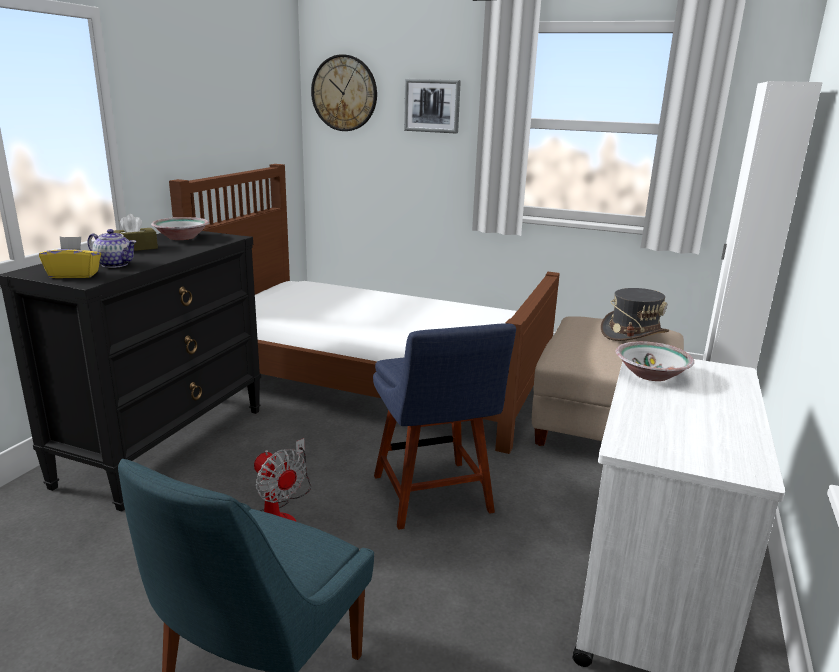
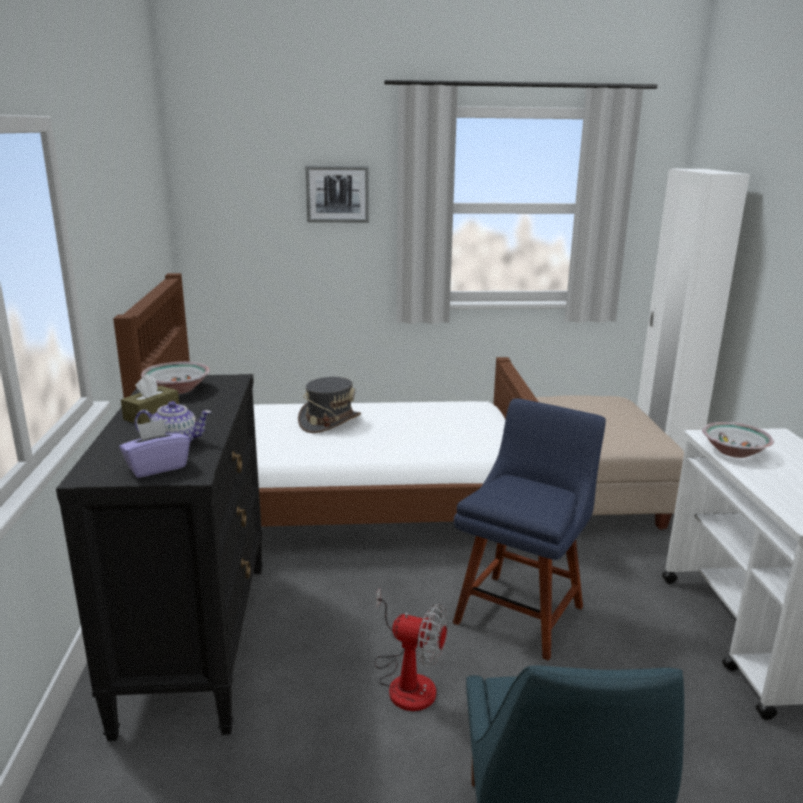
camera: 25 degrees left, 0 degrees up
yellow tissue box [39,237,101,278] -> purple tissue box [119,419,190,478]
wall clock [311,54,377,131] -> none
blue chair [373,323,516,530] -> blue chair turned 105 degrees counterclockwise [453,398,606,661]
grey hat [601,288,669,341] -> grey hat moved to [298,377,361,433]

